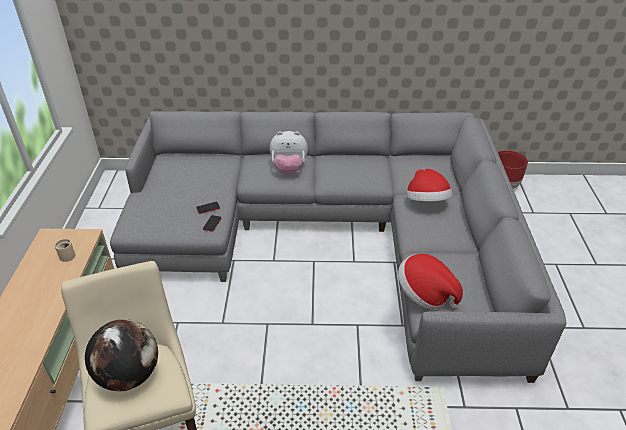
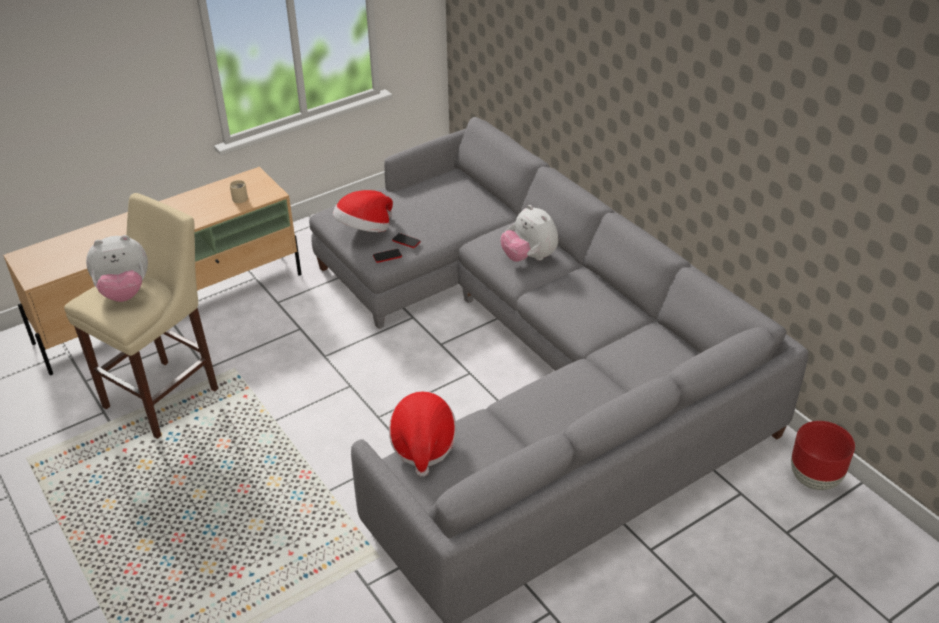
camera: 55 degrees right, 0 degrees up
globe [85,319,158,392] -> plush toy [86,235,148,302]
hat [406,169,453,202] -> hat moved to [333,190,393,232]

